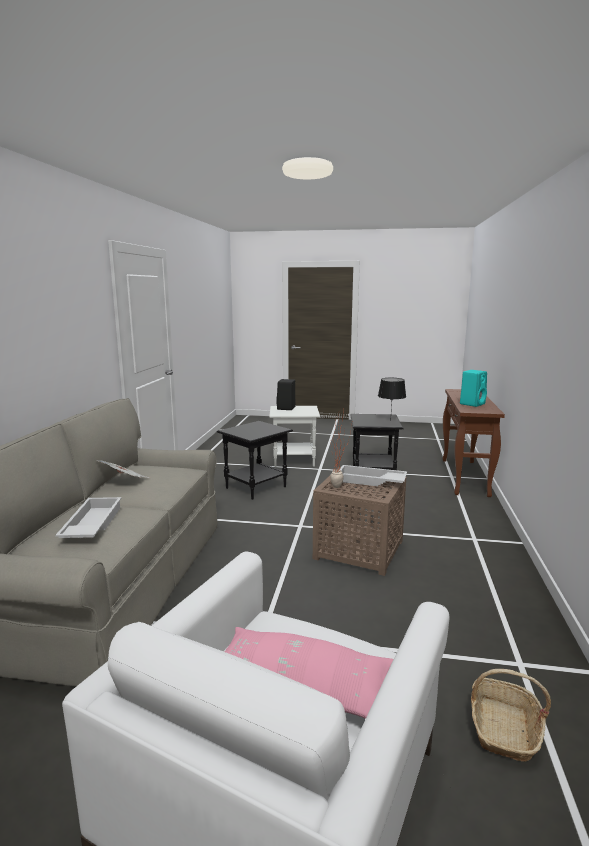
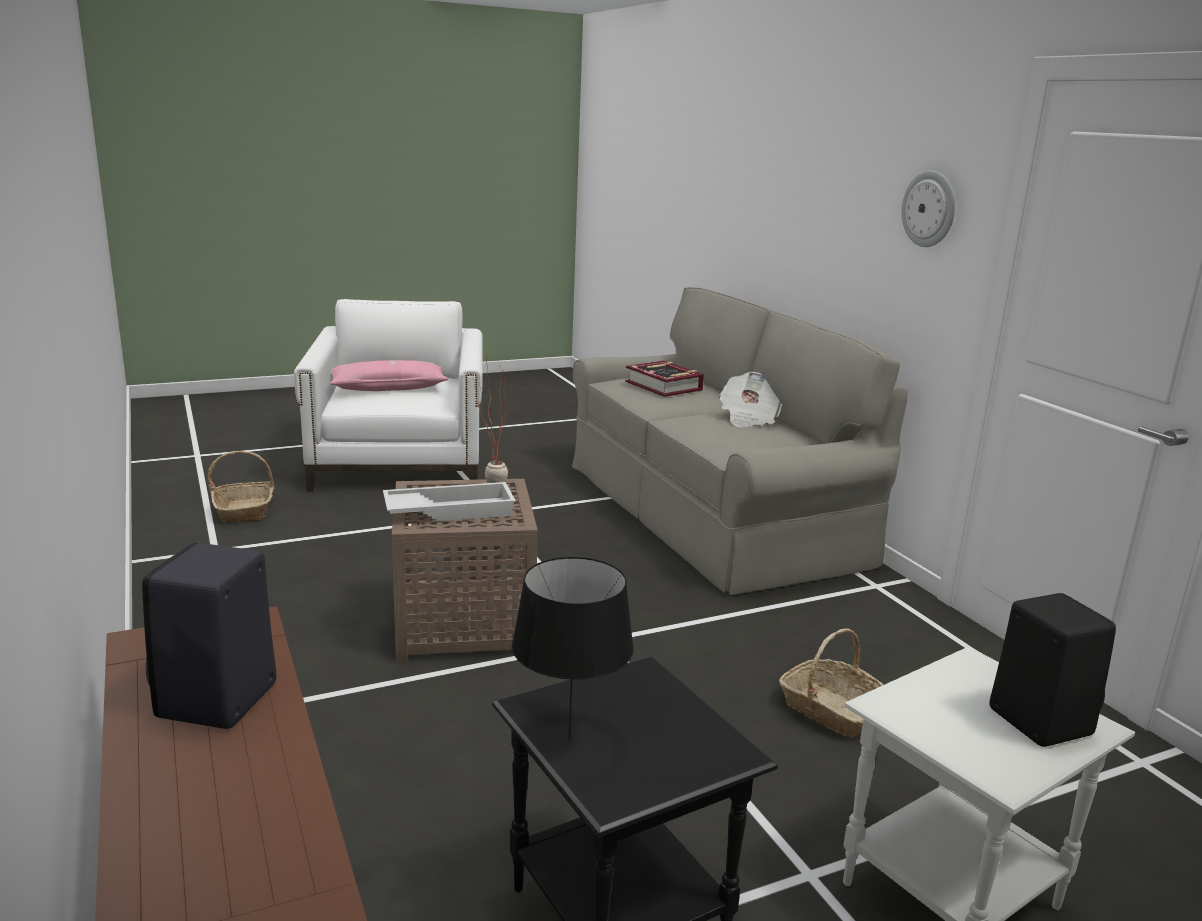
camera: 145 degrees right, 5 degrees up
white tray [55,497,122,538] -> book [625,361,704,397]
black side table [217,421,293,500] -> basket [779,628,884,738]
turquoise speaker [460,370,487,407] -> black speaker [142,542,277,729]
none -> wall clock [902,171,955,247]

